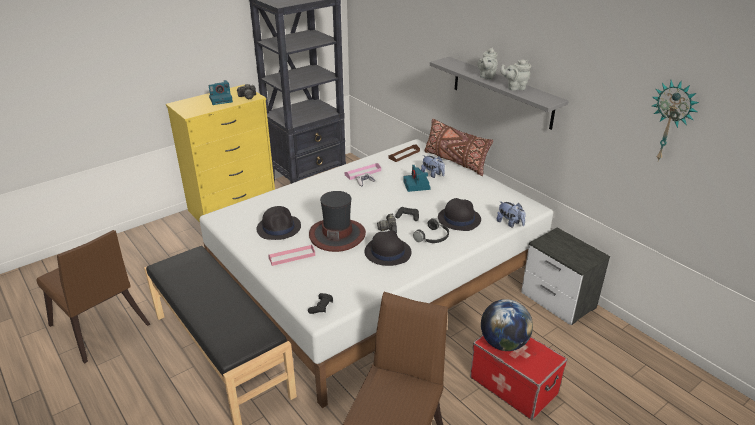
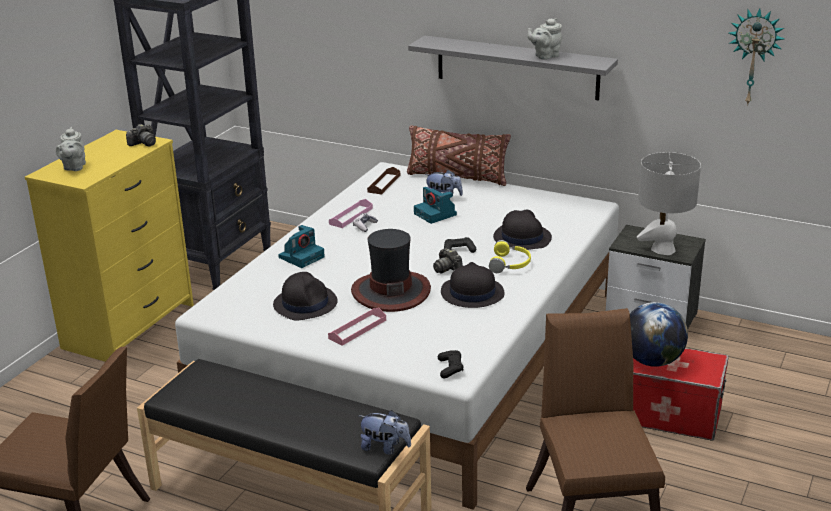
camera: 25 degrees left, 5 degrees down
camera [209,80,233,105] -> camera moved to [278,225,325,268]
black headphones [413,218,449,243] -> yellow headphones [489,240,531,273]
grey teapot [478,47,498,80] -> grey teapot moved to [56,127,86,171]
plush toy [497,201,526,228] -> plush toy moved to [359,410,411,455]
none -> grey table lamp [637,152,701,255]

